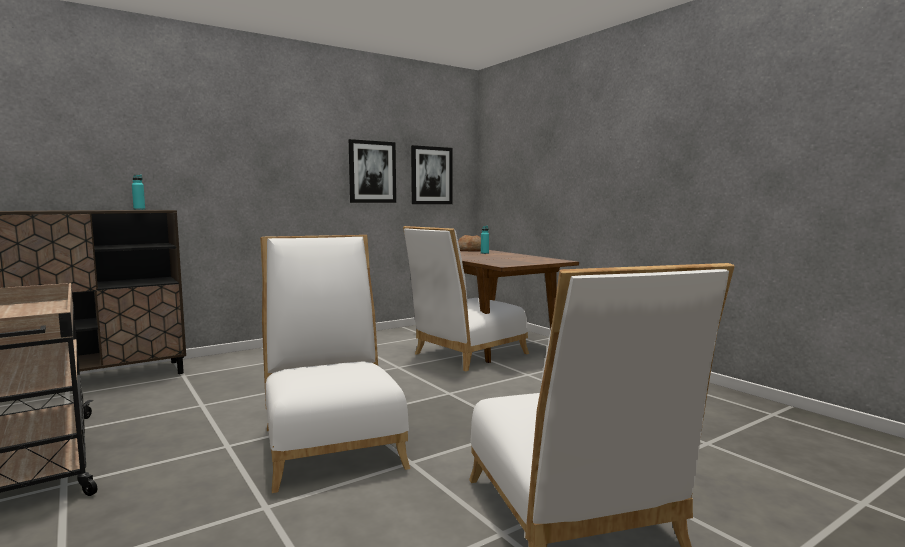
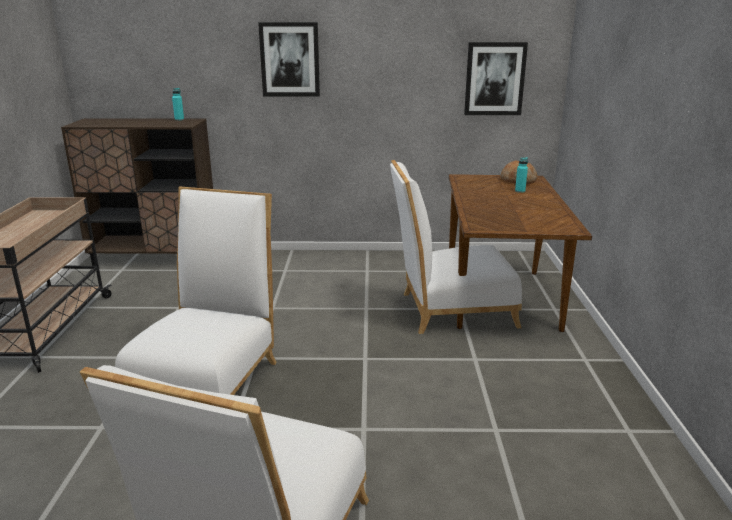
camera: 35 degrees right, 15 degrees up
picture [349,139,396,203] -> picture moved to [258,22,320,96]

